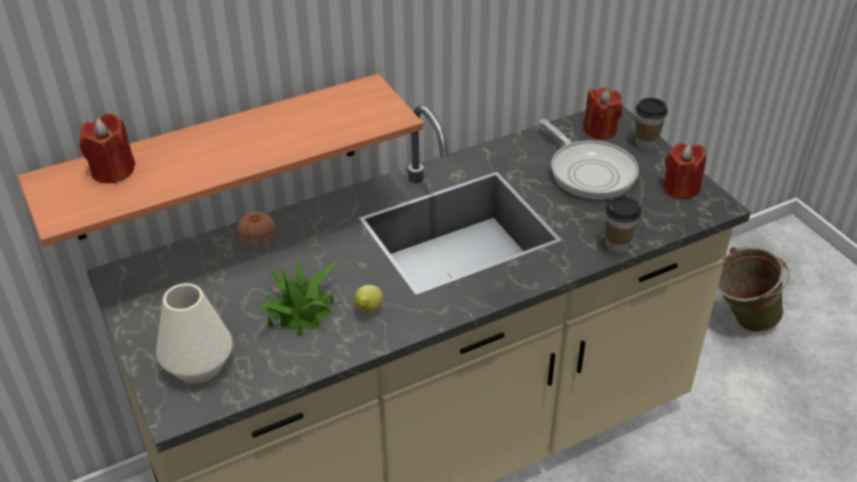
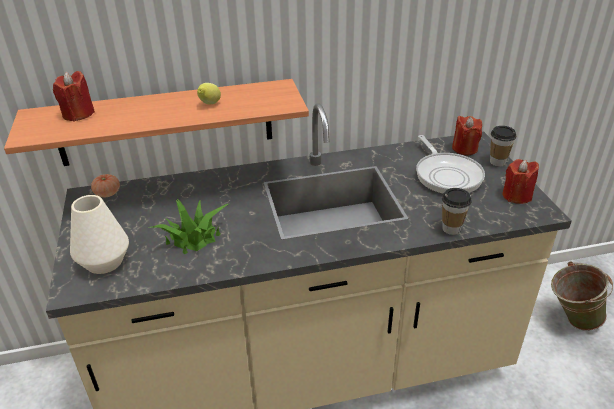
camera: 15 degrees right, 5 degrees down
tomato [237,212,275,244] -> tomato moved to [91,174,120,197]
lemon [354,285,384,313] -> lemon moved to [197,83,221,105]

